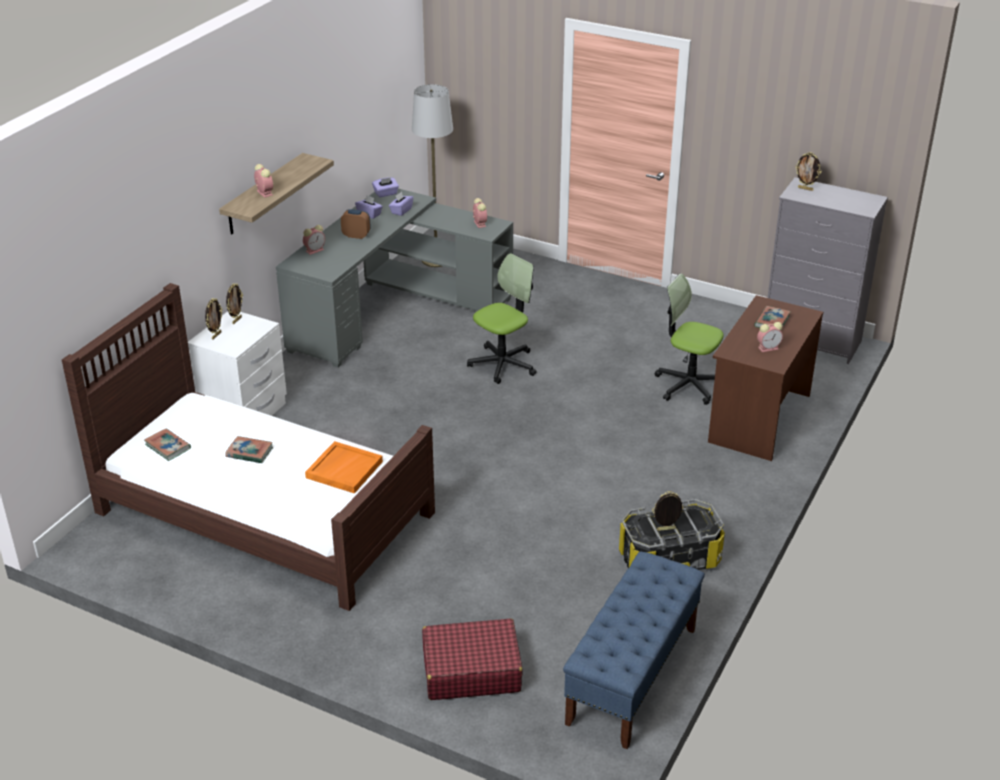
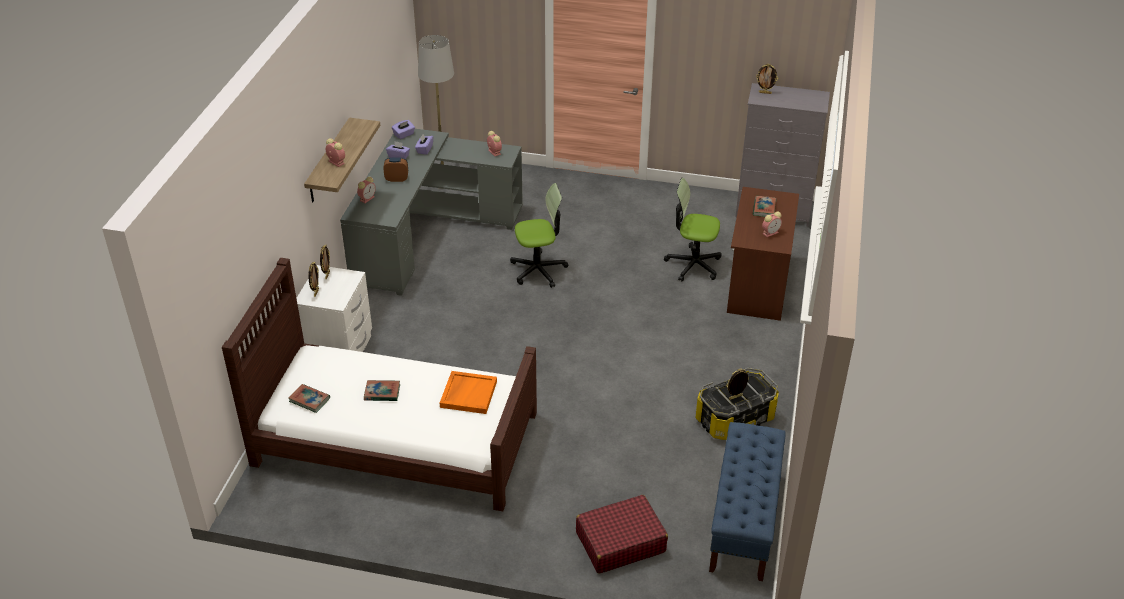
camera: 15 degrees left, 5 degrees up
office chair [467,253,536,384] -> office chair turned 45 degrees clockwise [510,183,568,288]

